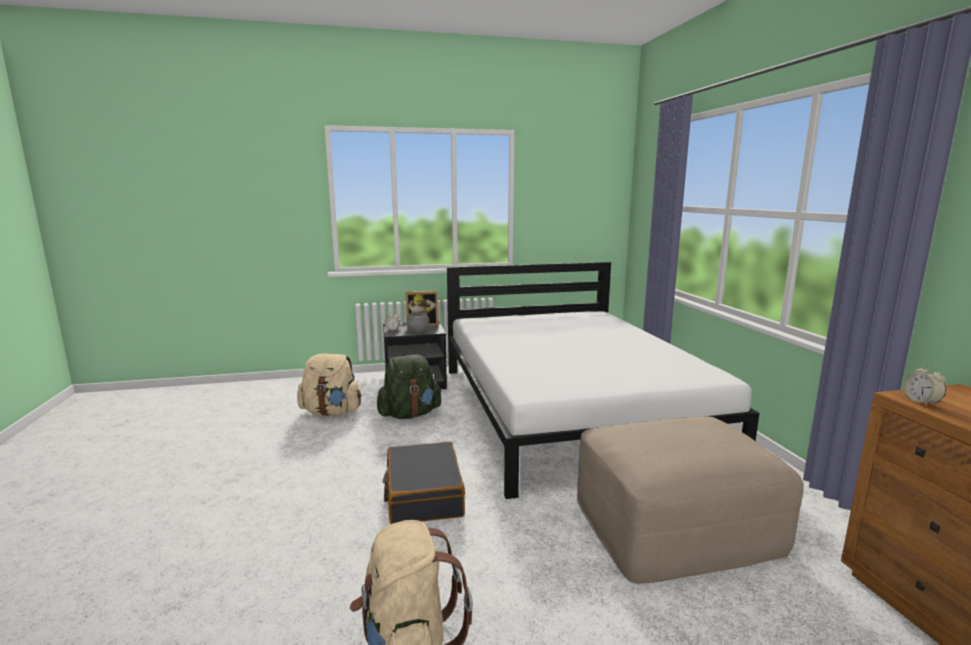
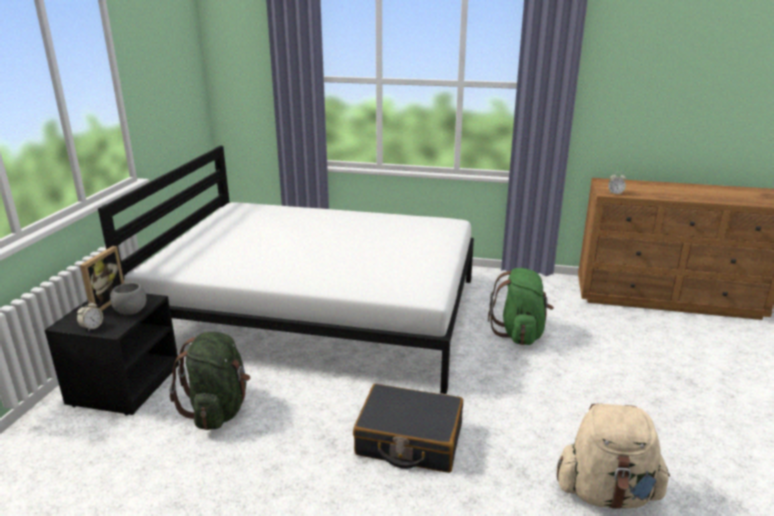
camera: 65 degrees left, 10 degrees up
beige backpack [297,354,362,416] -> none
beige ottoman [577,417,803,584] -> green backpack [488,268,554,345]

